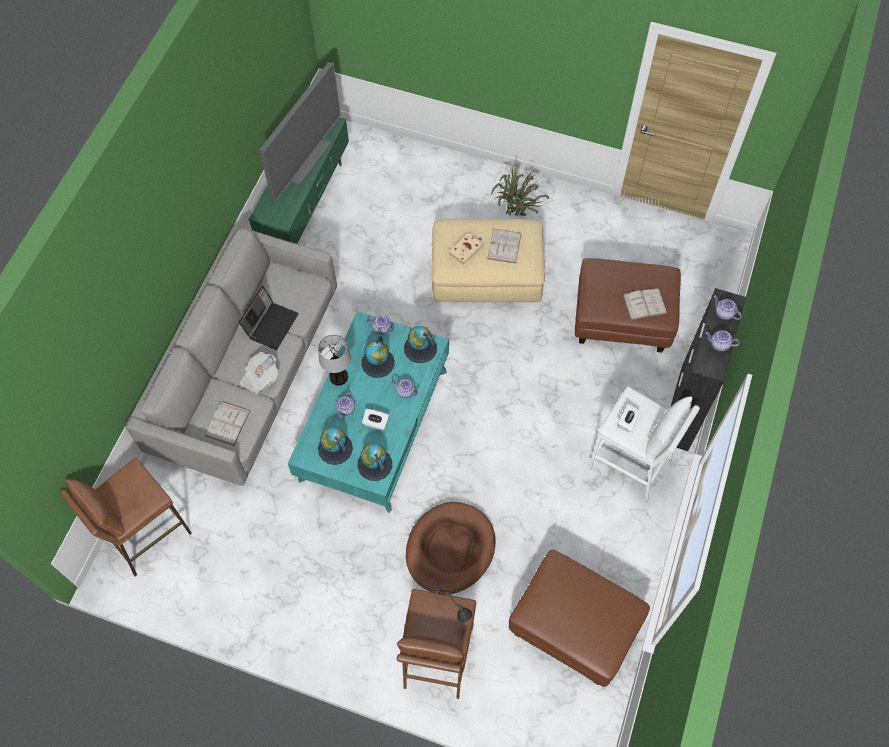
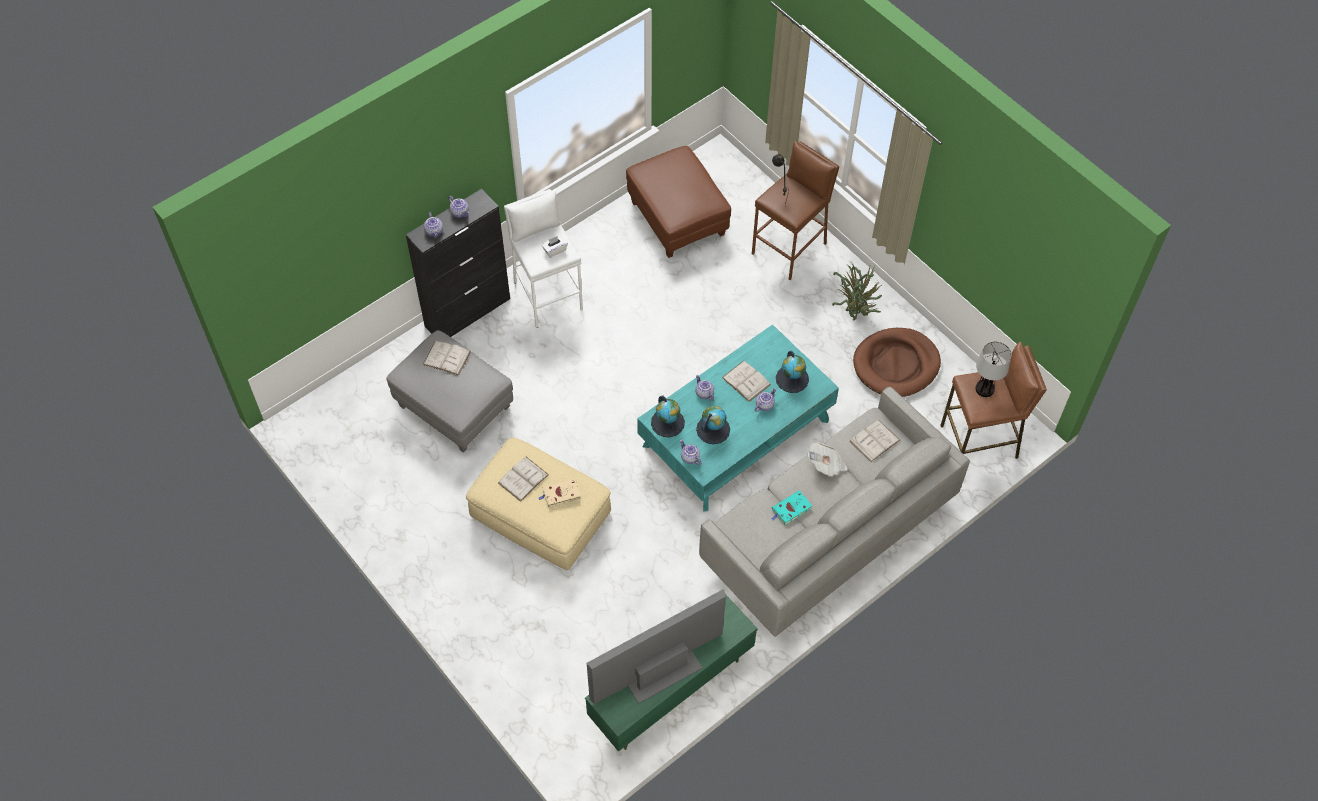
camera: 150 degrees left, 5 degrees down
laptop [239,285,299,350] -> turquoise book [771,491,812,525]
table lamp [318,335,351,386] -> table lamp moved to [975,341,1011,397]
globe [357,443,392,481] -> none
white tissue box [362,409,389,430] -> white book [722,361,771,402]
brown dog bed [406,502,496,595] -> brown dog bed moved to [853,328,941,397]
potted plant [491,166,549,216] -> potted plant moved to [832,264,882,320]
brown ottoman [575,258,681,353] -> grey ottoman [386,330,513,453]

